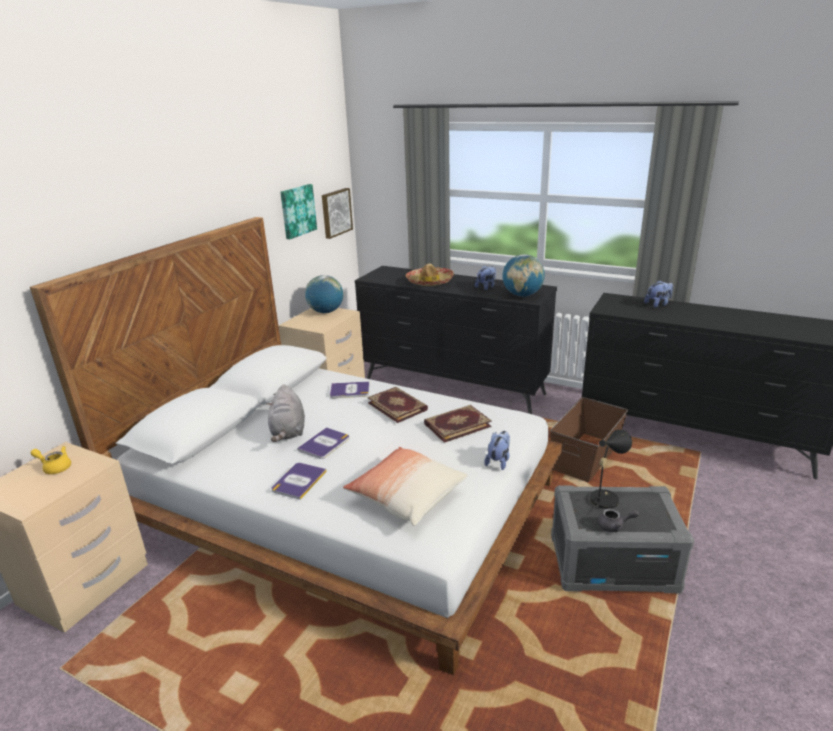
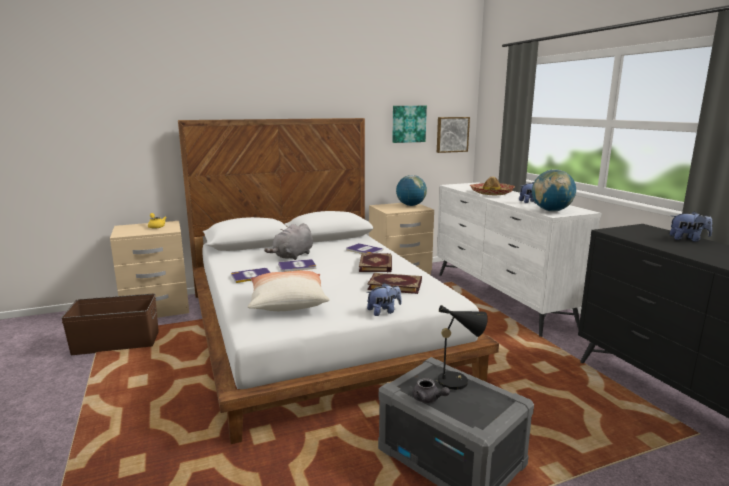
camera: 40 degrees right, 10 degrees down
black dresser [355,266,557,414] -> white dresser [437,182,601,337]
brown storage box [550,397,628,482] -> brown storage box moved to [61,293,159,355]

